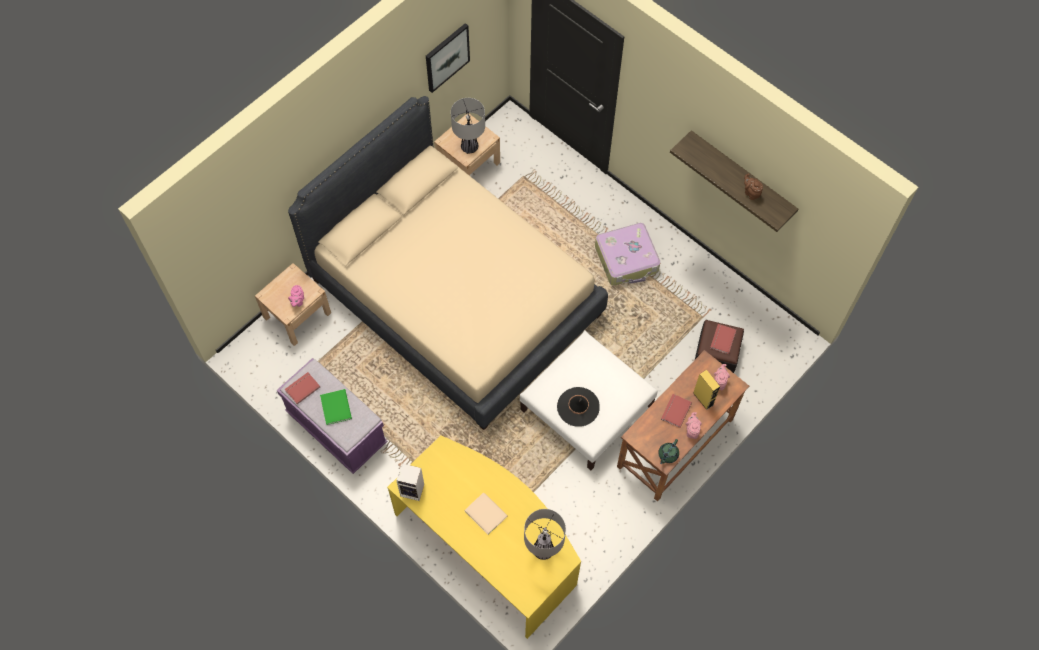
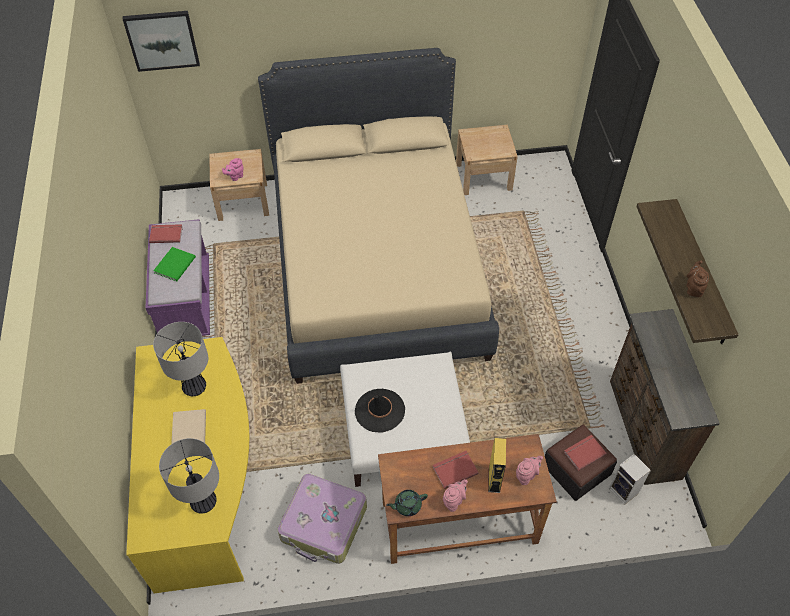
camera: 40 degrees right, 10 degrees down
speaker [396,463,424,501] -> speaker moved to [609,454,651,505]
picture [426,23,470,93] -> picture moved to [123,11,200,72]
table lamp [451,98,485,154] -> table lamp moved to [153,322,208,396]
suitcase [595,223,661,286] -> suitcase moved to [277,474,367,564]
none -> brown dresser [610,309,720,485]

